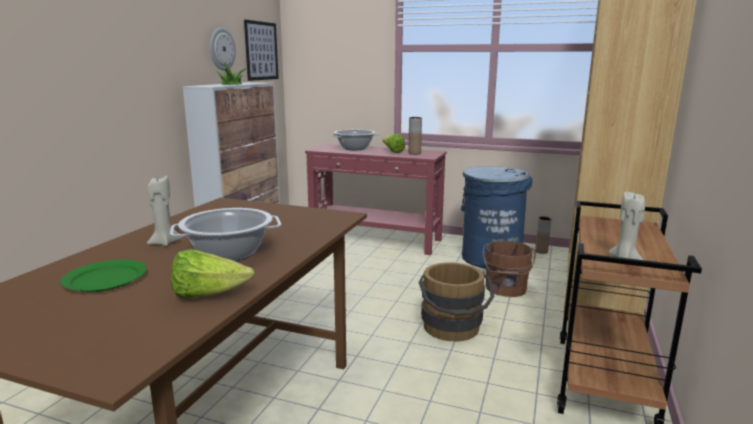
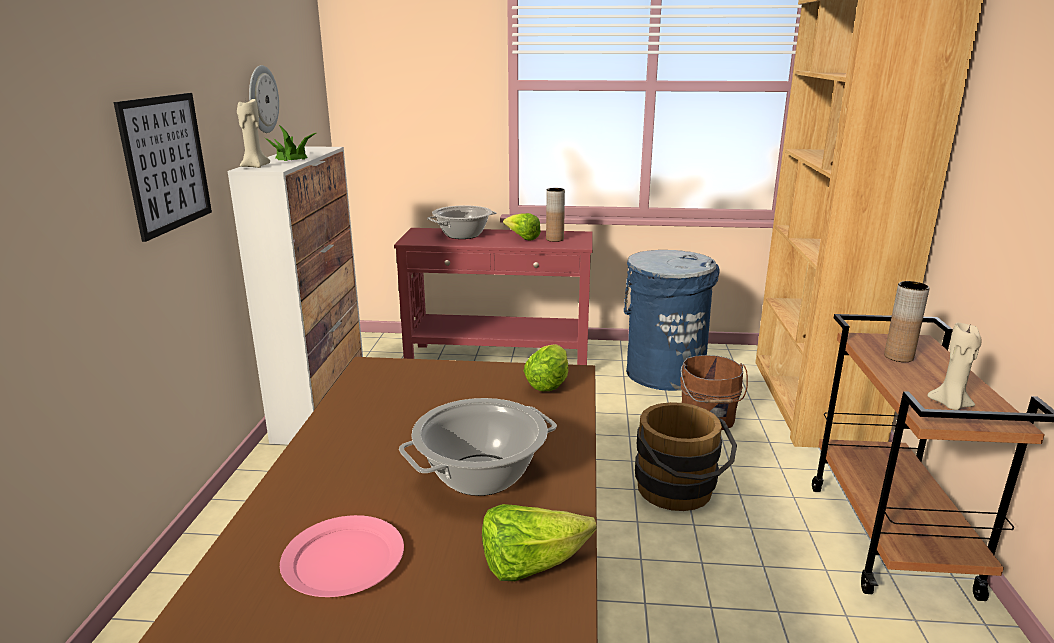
camera: 15 degrees left, 5 degrees up
green plate [60,260,147,292] -> pink plate [280,515,404,597]
beige candle [147,176,182,246] -> beige candle moved to [237,98,270,168]
picture [244,20,279,81] -> picture moved to [114,93,212,242]
brown vase [535,216,552,254] -> brown vase moved to [884,281,930,362]
none -> lettuce [523,344,568,391]

